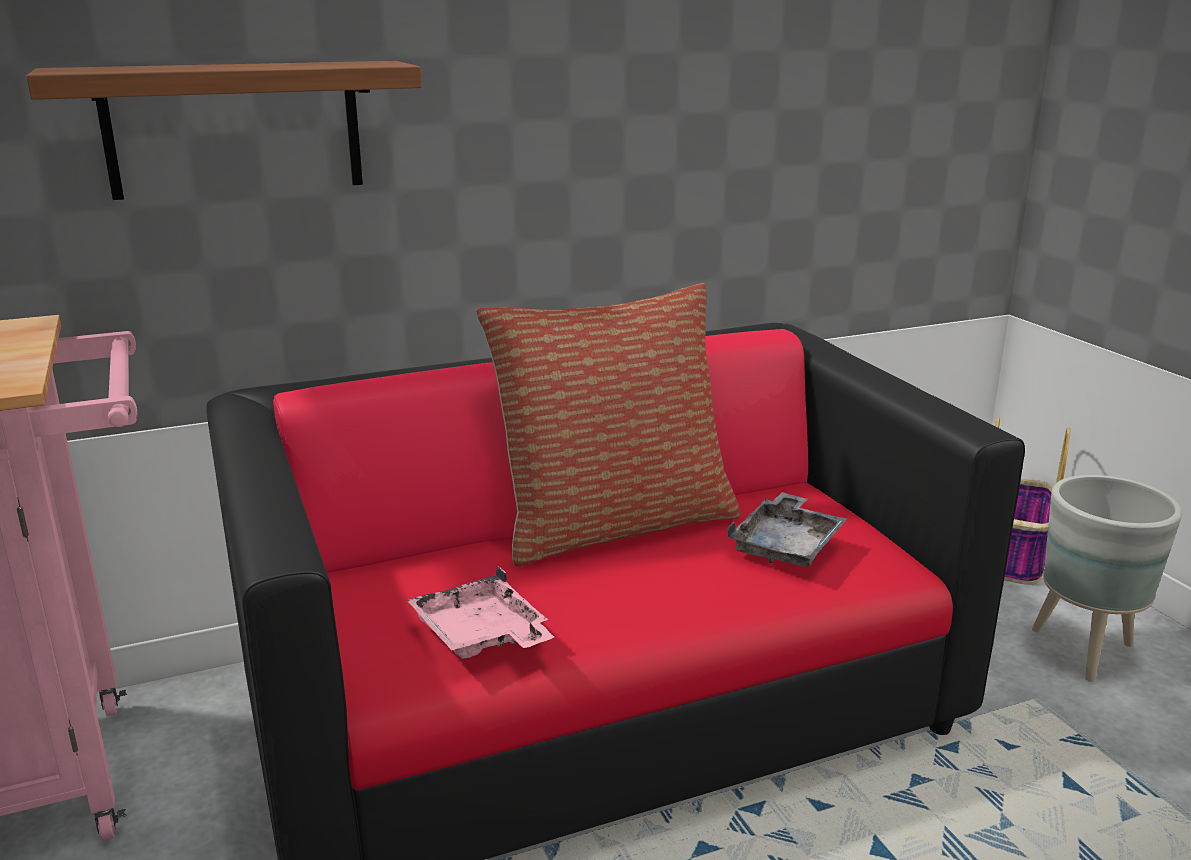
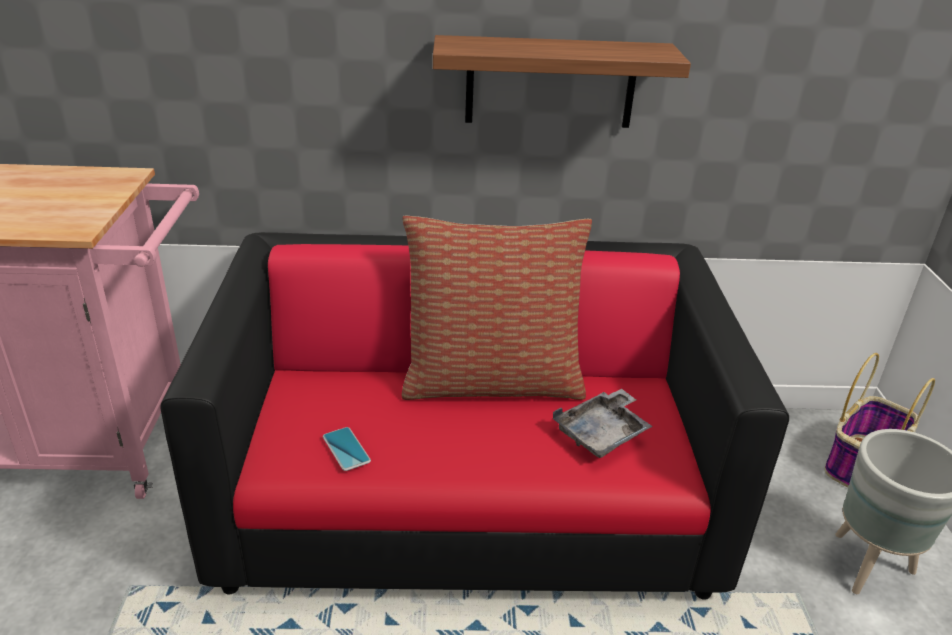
camera: 20 degrees right, 10 degrees up
shelf [26,61,422,200] -> shelf moved to [433,35,691,128]
pink tray [407,566,554,659] -> phone [323,427,371,471]

